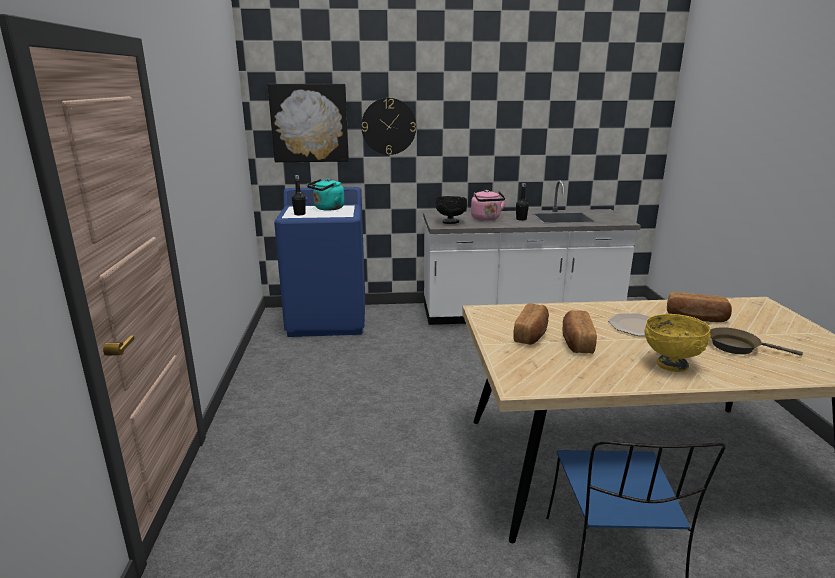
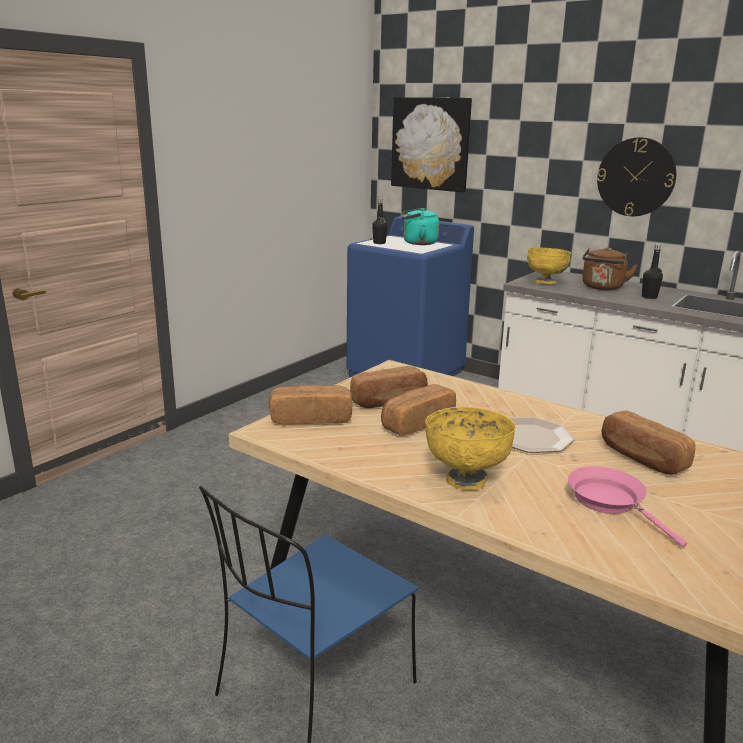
camera: 40 degrees right, 0 degrees up
wall clock [361,98,416,155] -> wall clock moved to [597,137,676,216]
black bowl [435,196,467,224] -> yellow bowl [527,247,571,284]
pink kettle [471,190,506,221] -> brown kettle [582,247,638,290]
brown frying pan [710,327,803,356] -> pink frying pan [568,466,687,547]
none -> bread [269,385,353,424]

